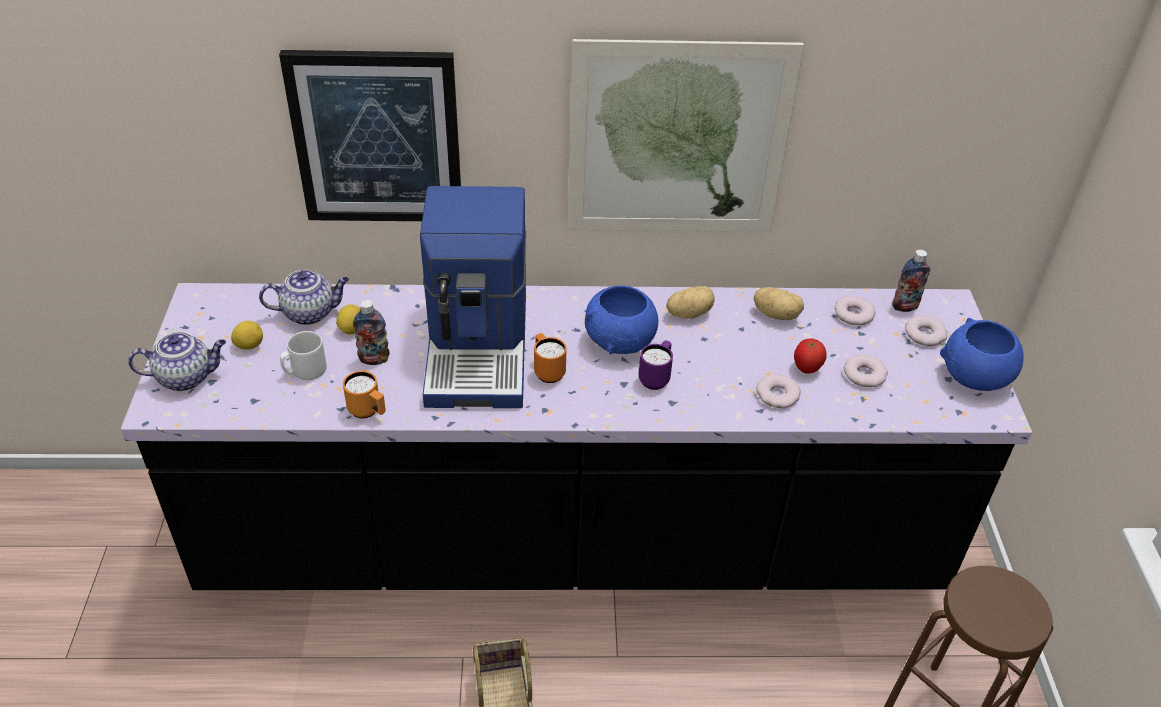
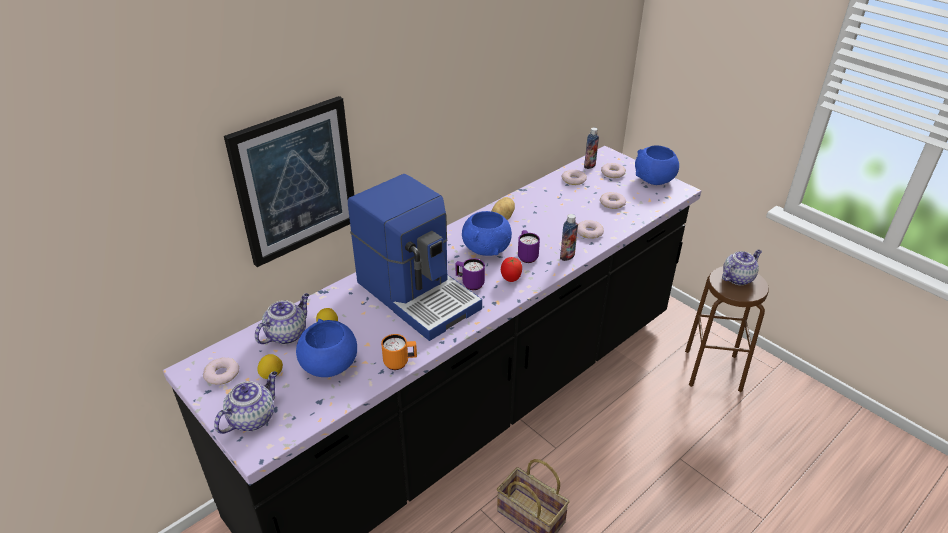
camera: 40 degrees left, 5 degrees down
white mug [280,331,327,380] -> blue bowl [296,319,357,377]
bottle [353,300,389,365] -> bottle moved to [560,214,578,261]
orange mug [534,333,567,383] -> purple mug [455,258,485,290]
picture [568,39,804,232] -> none
potato [754,287,804,320] -> none
tomato [794,338,827,374] -> tomato moved to [501,257,522,282]
none -> donut [203,357,239,385]
none -> teapot [722,250,762,285]

